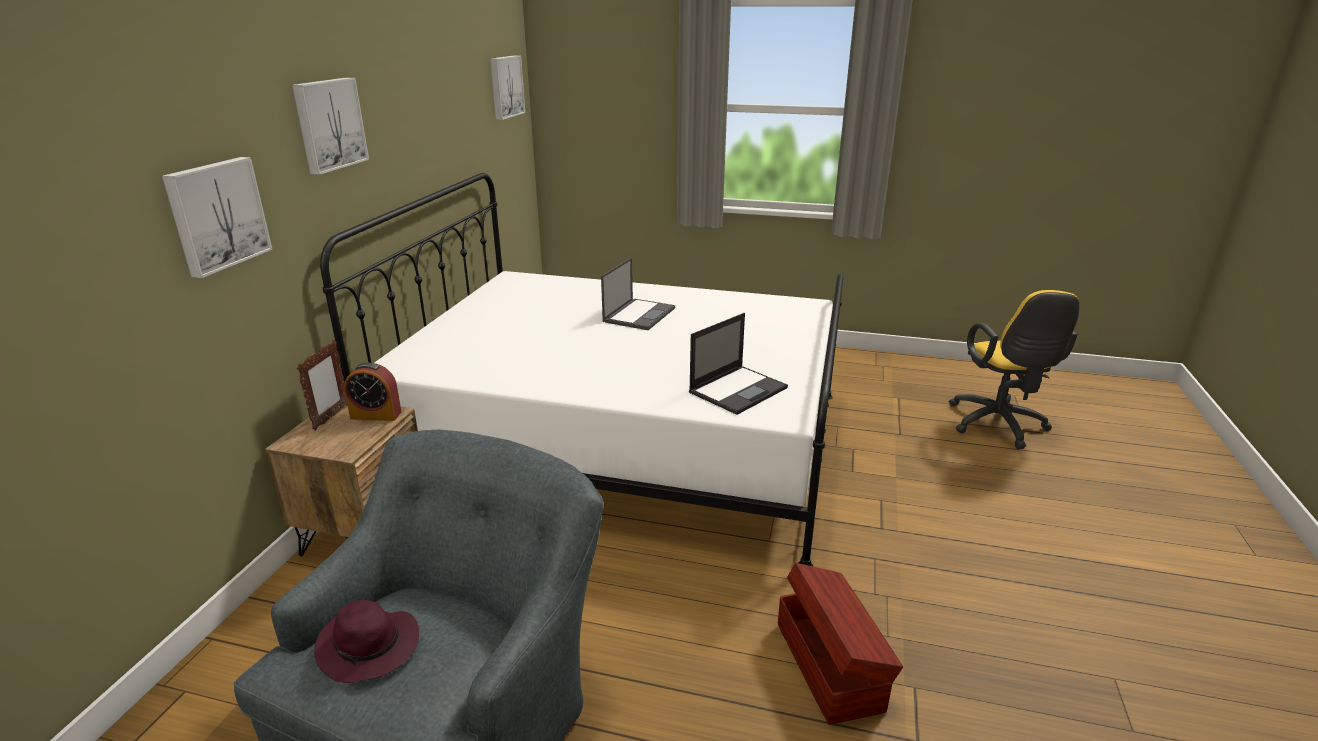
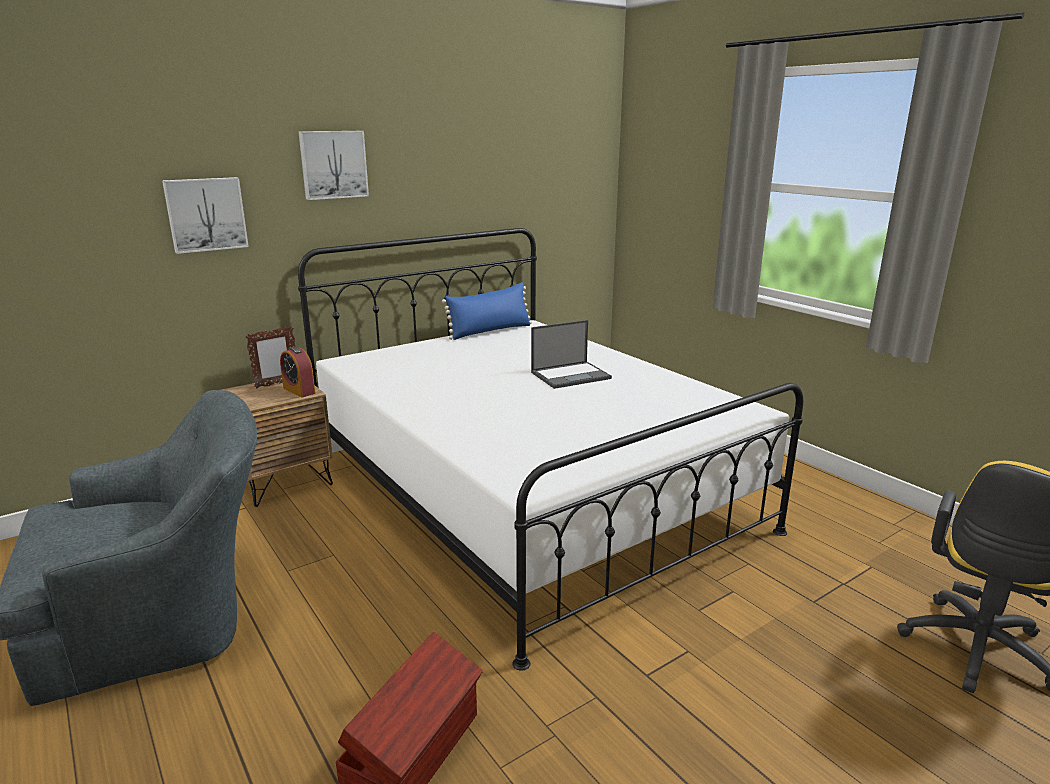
camera: 40 degrees right, 5 degrees down
purple hat [314,600,419,683] -> none
picture [490,55,525,120] -> none
laptop [689,313,788,415] -> none
none -> blue pillow [442,283,532,340]

